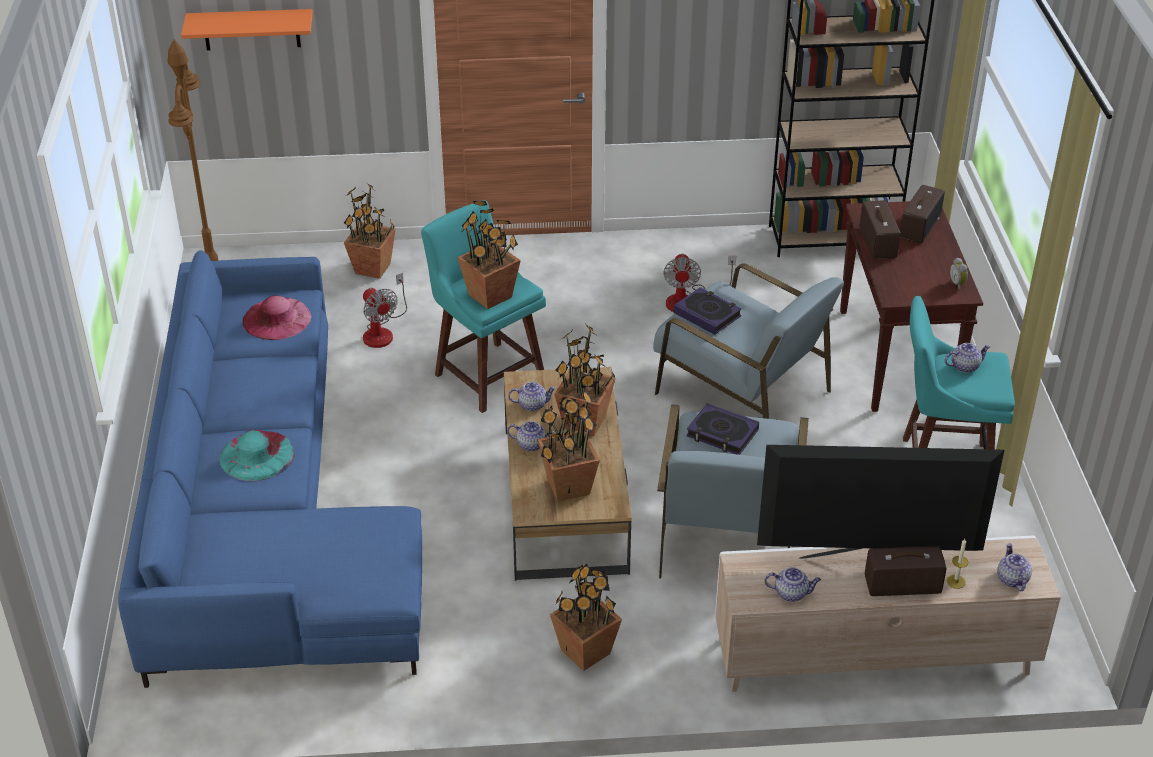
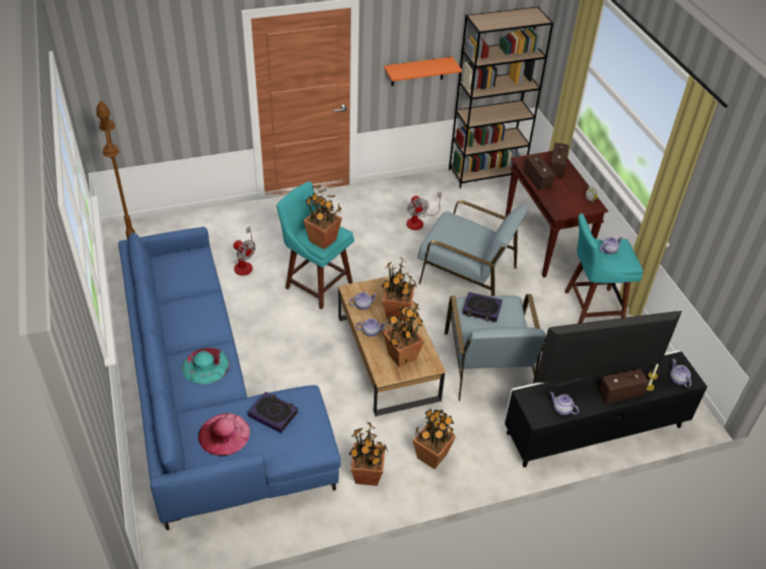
camera: 15 degrees left, 5 degrees up
orange shelf [181,9,313,50] -> orange shelf moved to [384,57,462,86]
pink hat [243,296,312,340] -> pink hat moved to [198,413,250,456]
potted plant [344,181,396,279] -> potted plant moved to [349,422,388,486]
book [674,287,742,335] -> book moved to [248,392,299,433]
beige tv stand [715,536,1061,692] -> black tv stand [504,350,707,468]
teapot [764,567,821,602] -> teapot turned 135 degrees counterclockwise [550,392,579,415]

